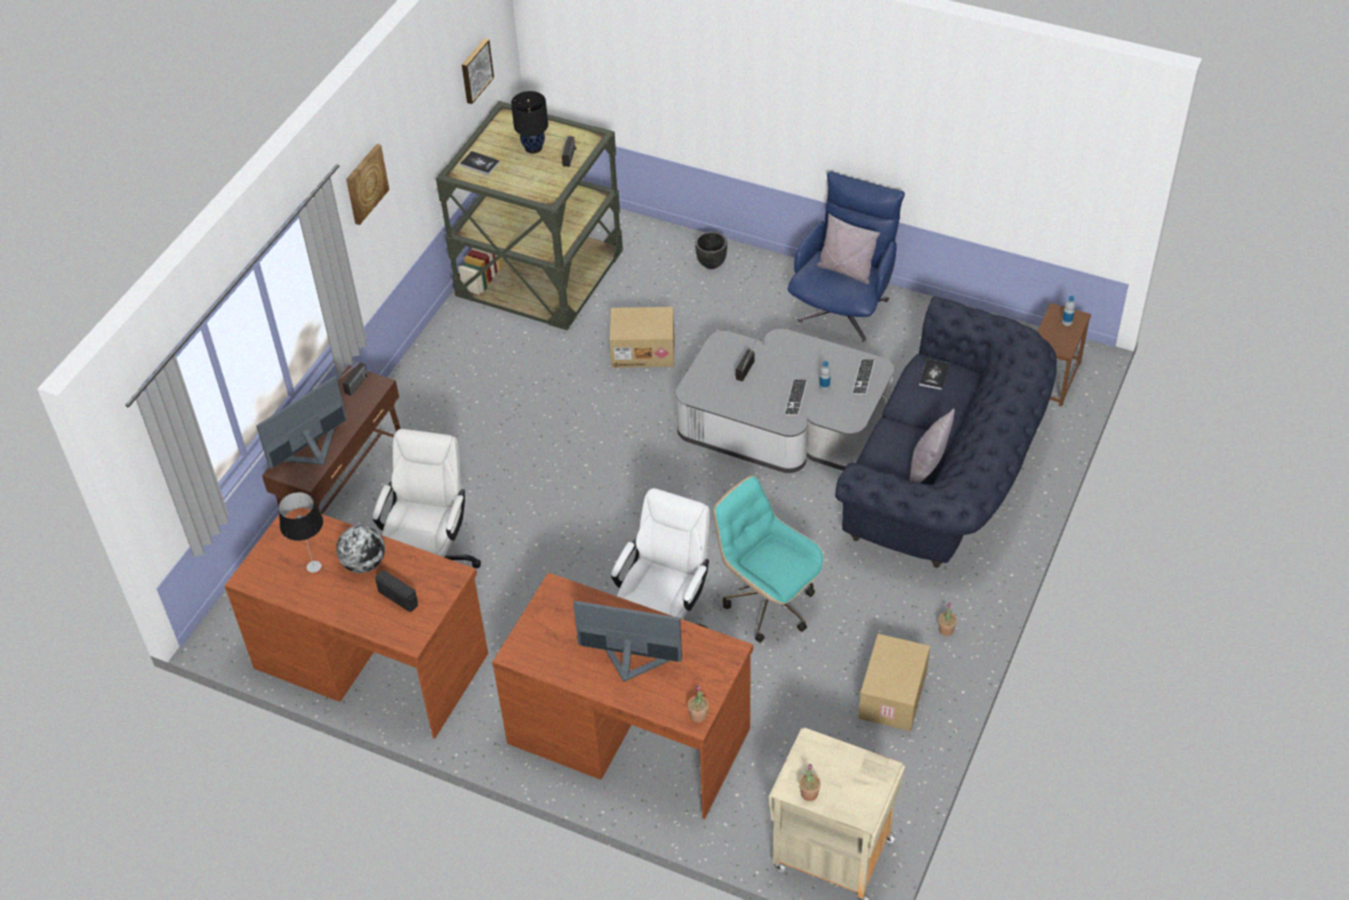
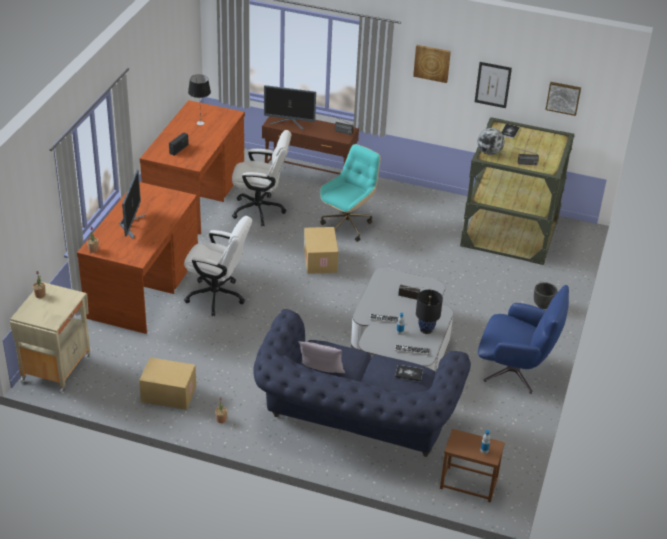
camera: 80 degrees right, 10 degrees down
monitor [256,376,347,469] -> monitor turned 150 degrees clockwise [264,85,316,130]
globe [336,525,385,573] -> globe moved to [478,128,504,155]
black table lamp [511,91,548,154] -> black table lamp moved to [416,290,443,334]
cardboard box [609,307,675,368] -> cardboard box moved to [304,227,339,274]
turquoise office chair [713,476,824,643] -> turquoise office chair moved to [320,144,381,242]
purple pillow [817,214,880,284] -> none
none -> picture [475,62,512,108]

